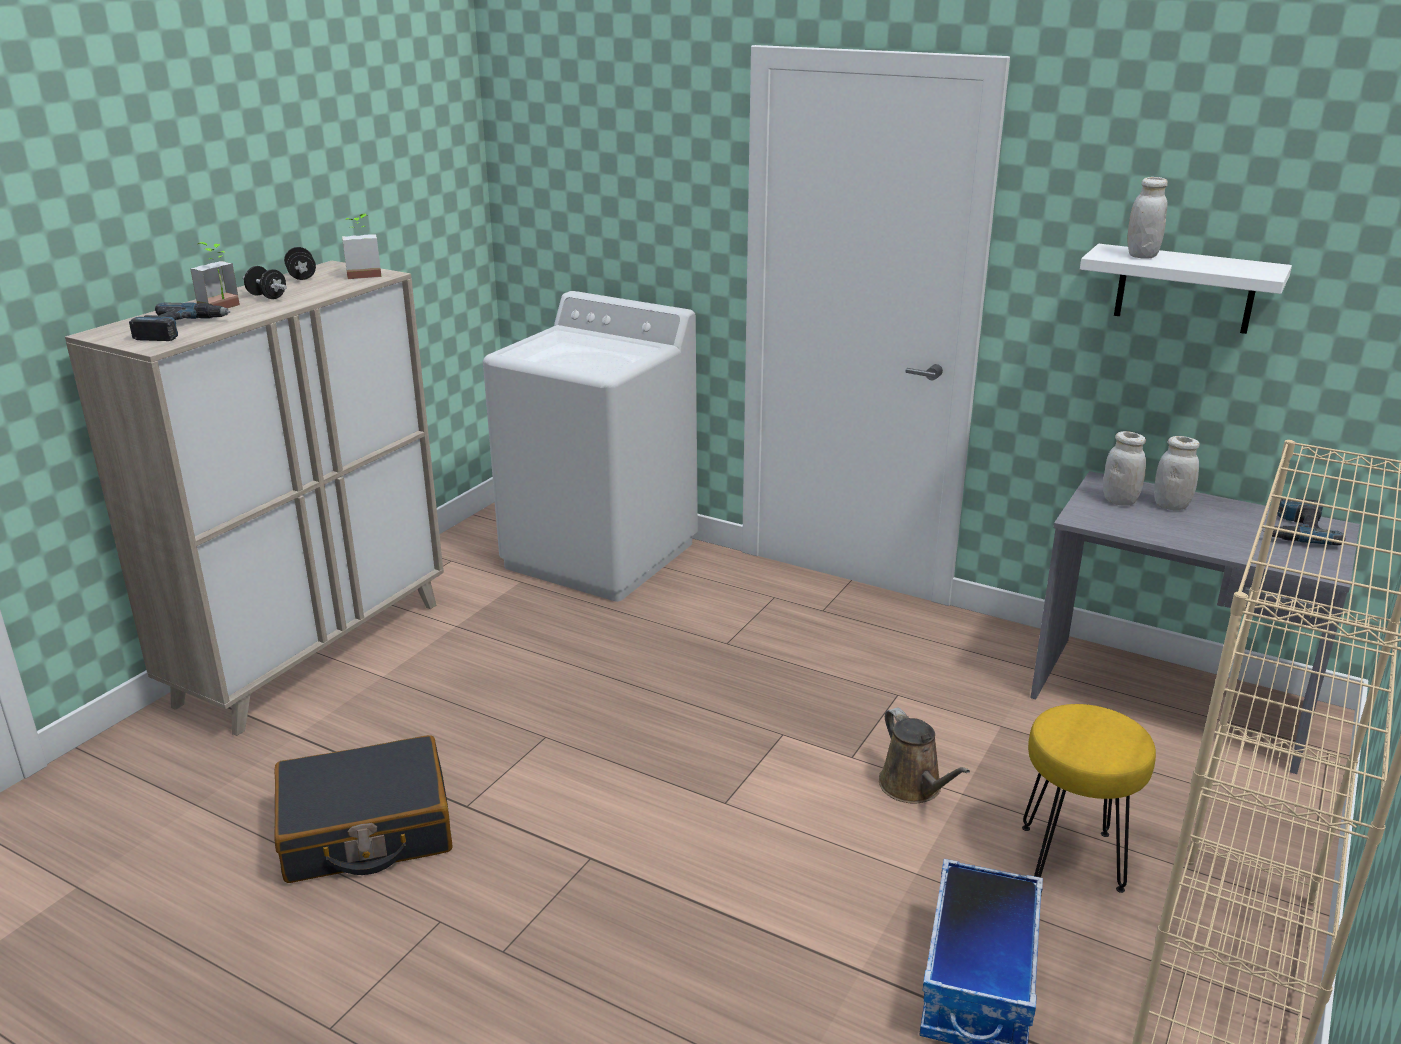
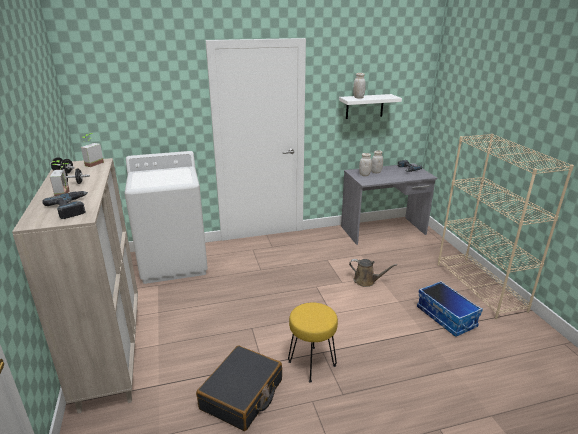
camera: 45 degrees left, 0 degrees up
yellow stool [1022,704,1156,893] -> yellow stool moved to [288,303,338,383]

